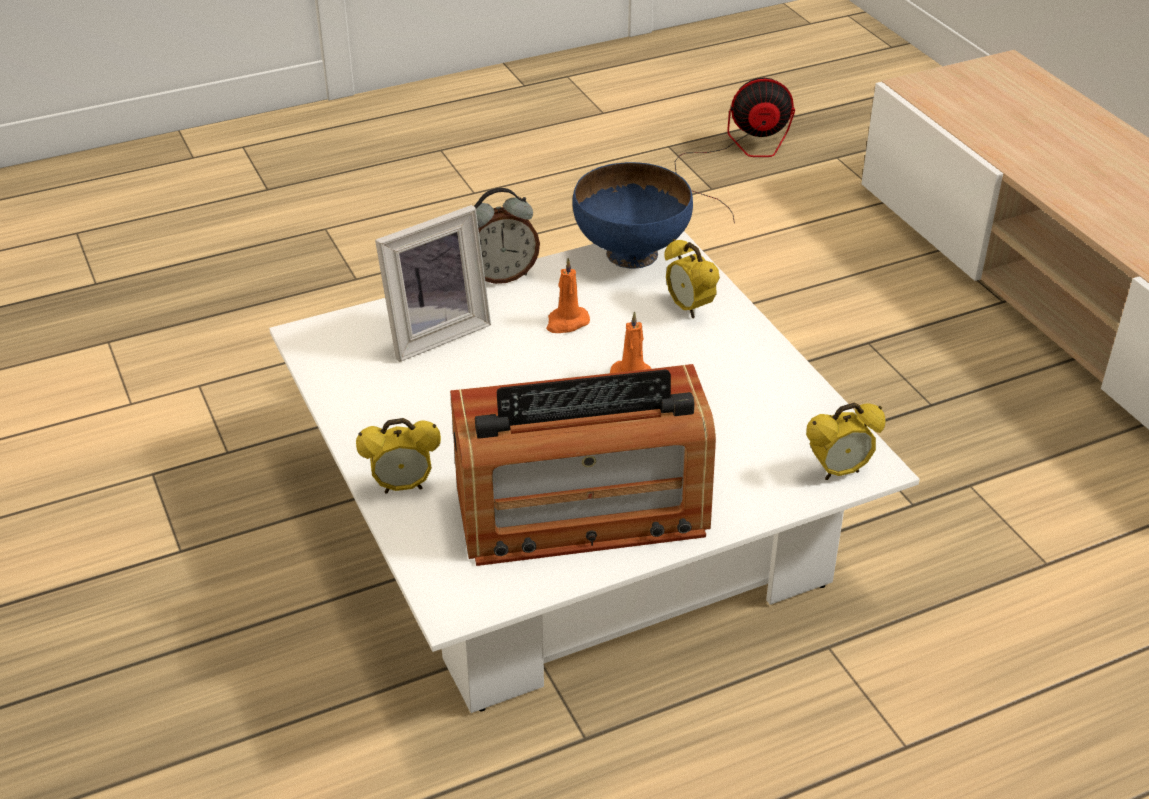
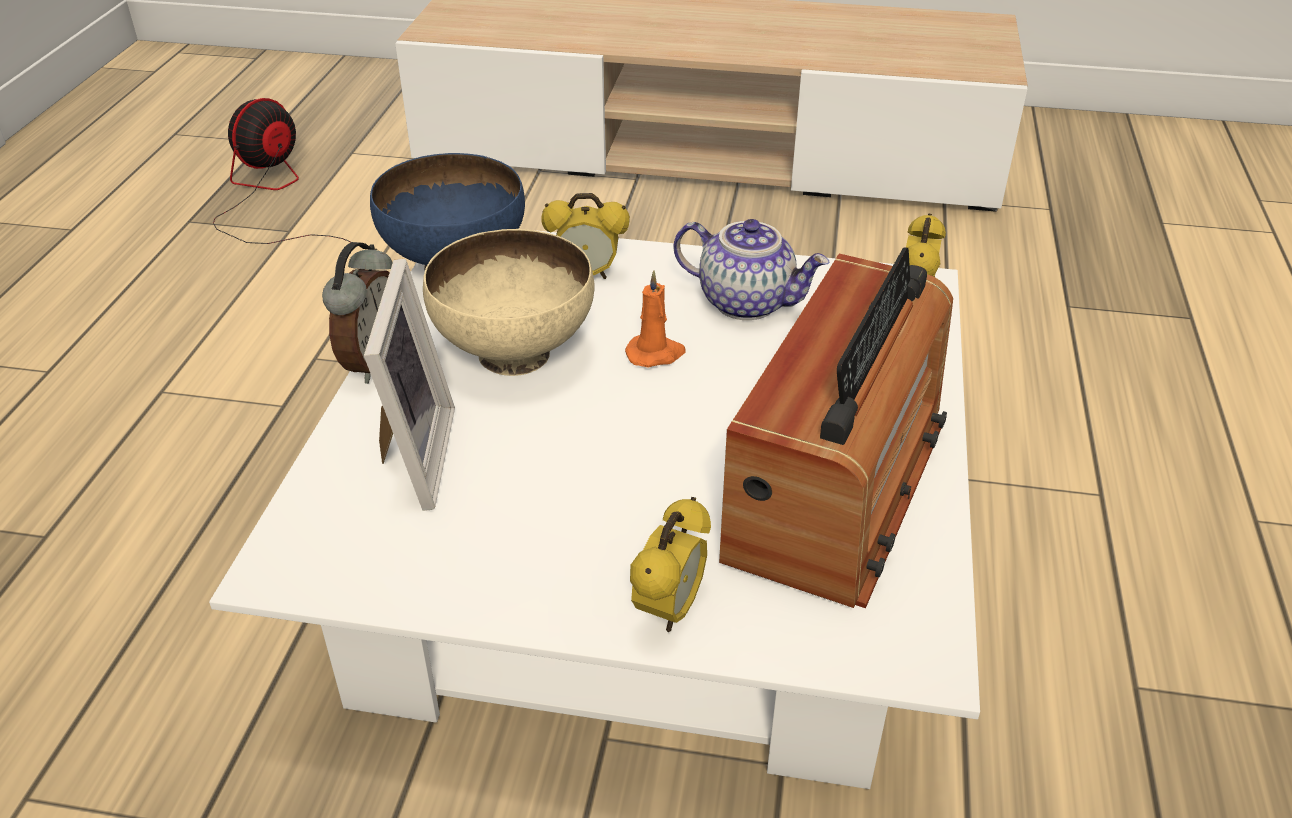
camera: 55 degrees left, 0 degrees up
orange candle [546,258,590,333] -> beige bowl [423,229,594,376]
none -> teapot [674,219,830,320]

